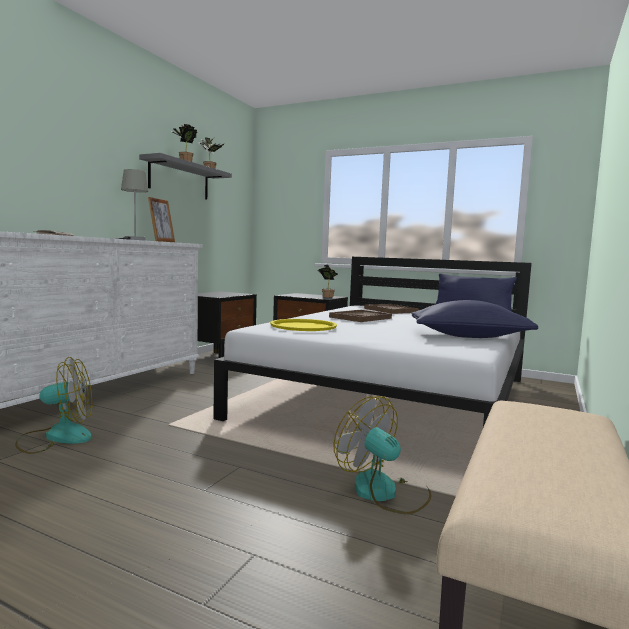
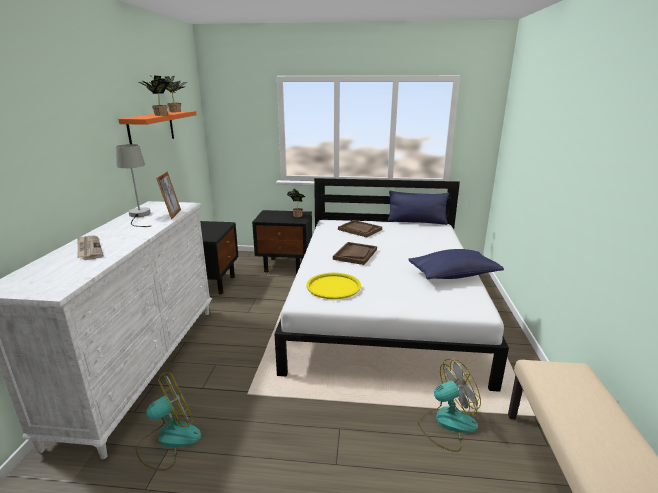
camera: 20 degrees left, 15 degrees up
grey shelf [139,153,232,200] -> orange shelf [118,111,197,144]
fan [333,396,431,514] -> fan turned 135 degrees clockwise [418,359,481,452]

